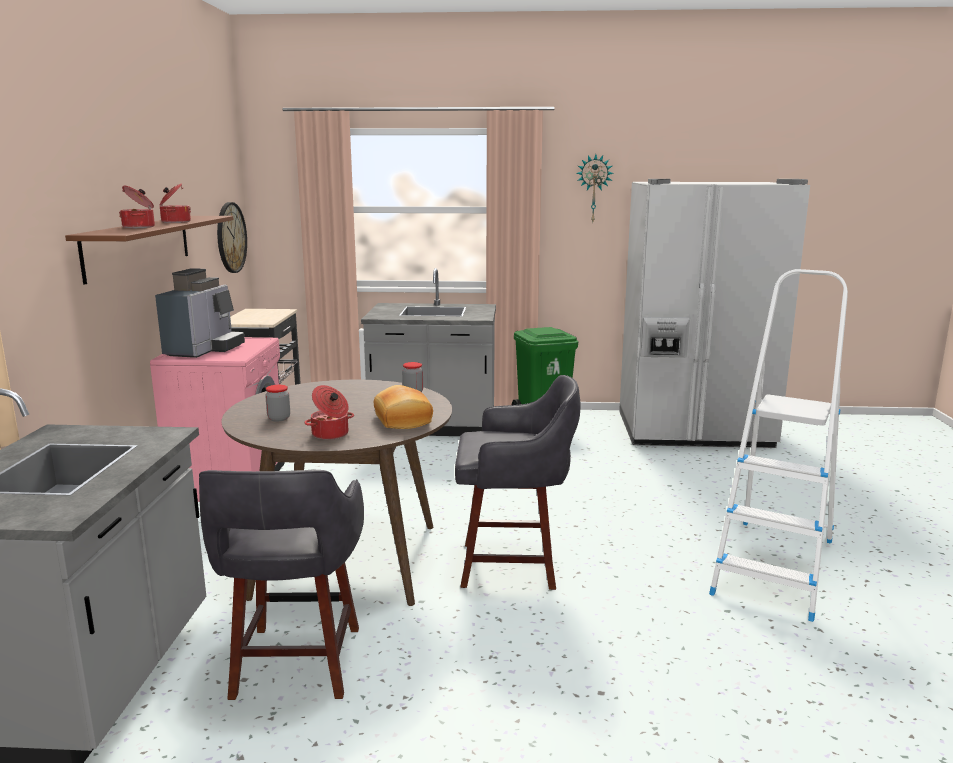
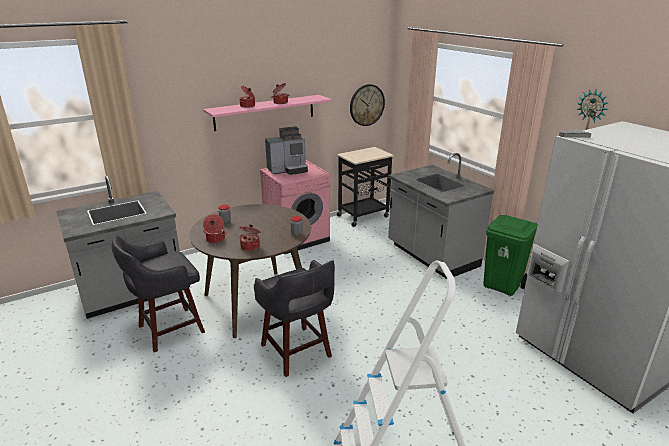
camera: 55 degrees right, 10 degrees up
brown shelf [65,216,234,285] -> pink shelf [203,95,332,131]
bread [374,385,433,429] -> cooking pot [240,224,260,251]

